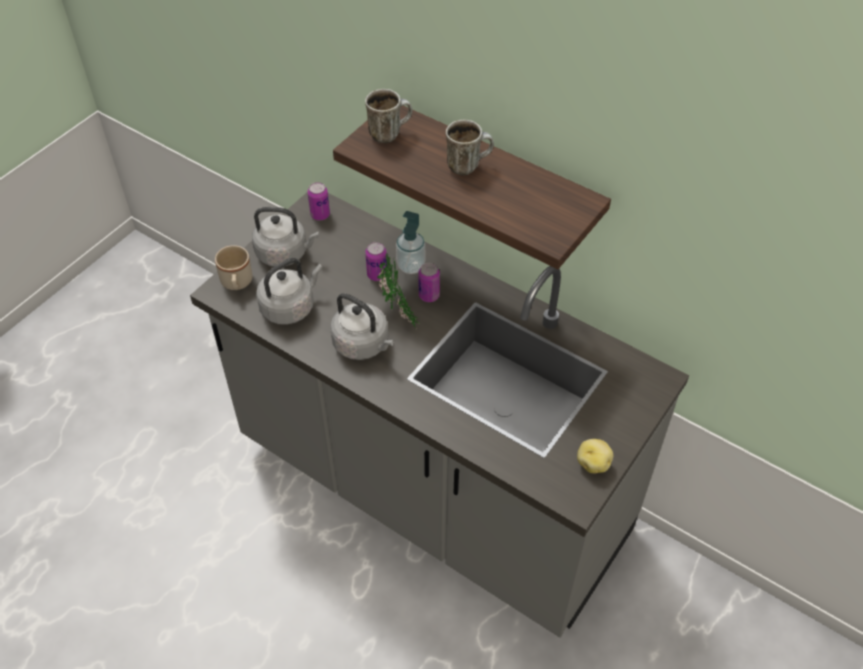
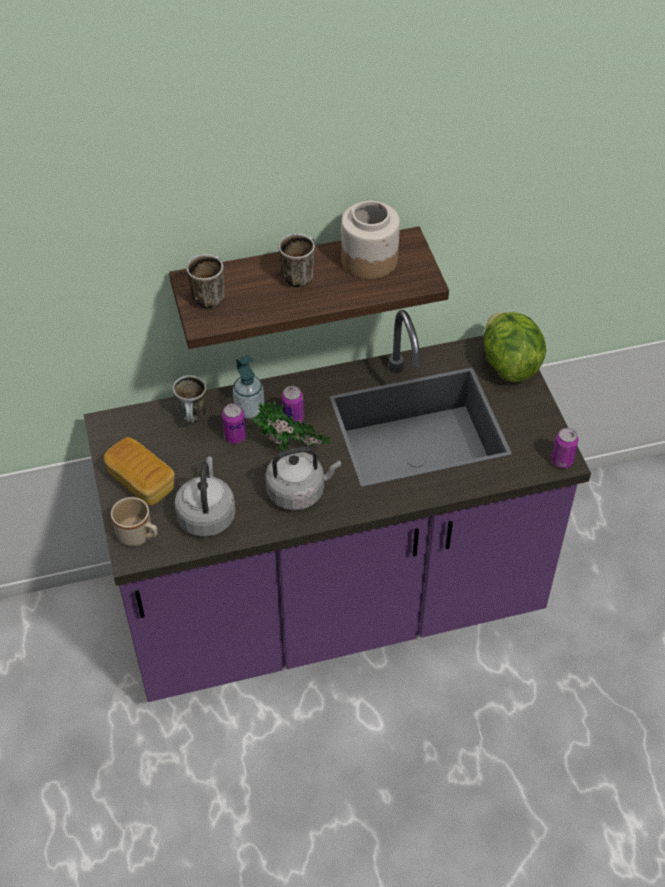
camera: 50 degrees left, 0 degrees up
grey counter [190,192,689,638] -> purple counter [83,310,591,702]
grey kettle [252,207,319,267] -> bread [104,437,175,506]
can [308,182,330,221] -> can moved to [551,428,579,468]
potato [577,439,613,473] -> none
none -> mug [173,375,206,424]
none -> jar [341,201,400,280]
none -> lettuce [483,312,546,383]

